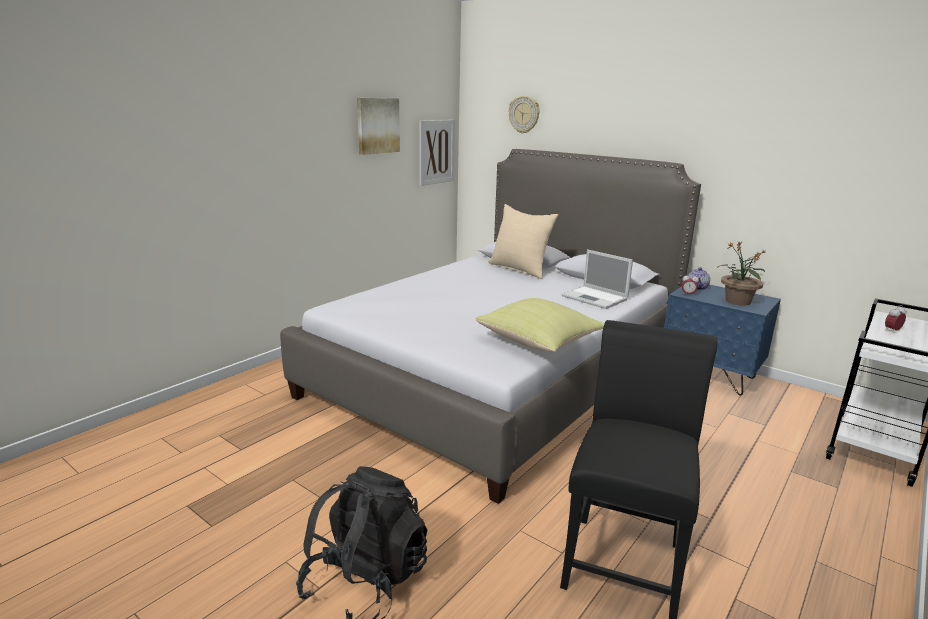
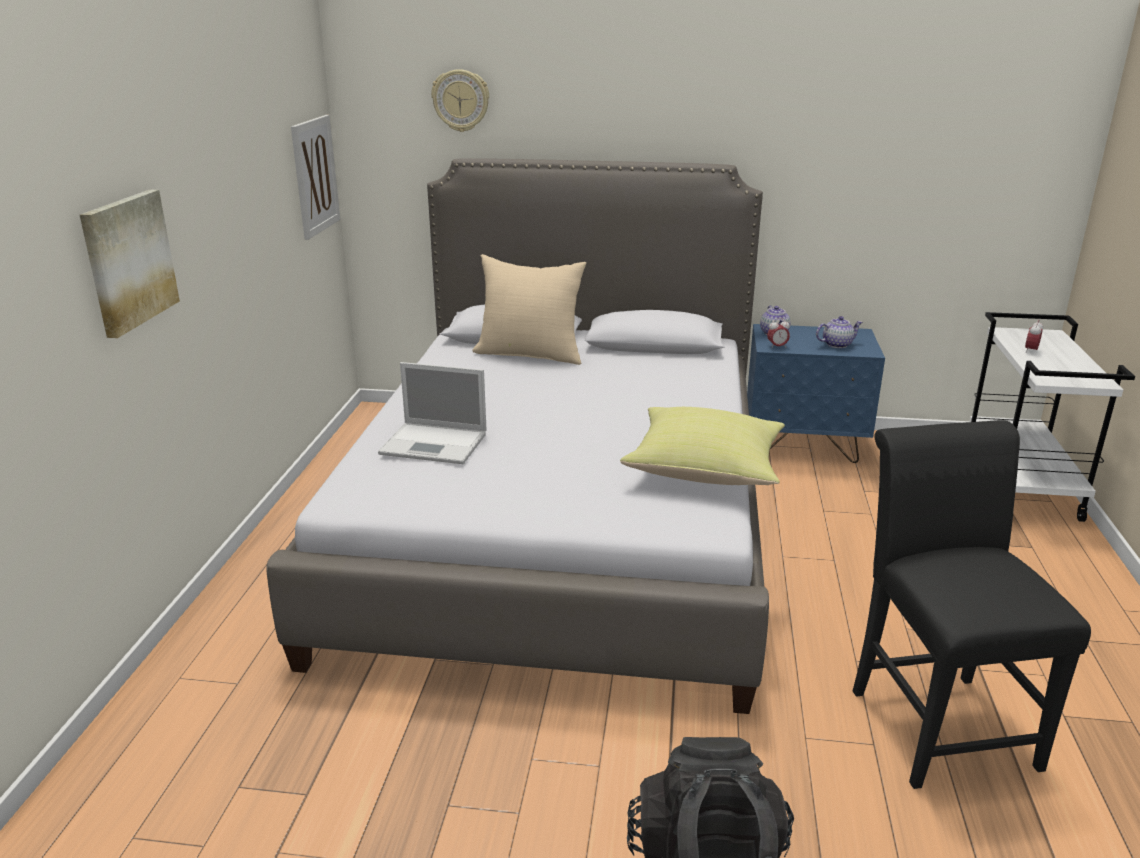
camera: 30 degrees left, 5 degrees up
picture [357,98,400,155] -> picture moved to [80,190,180,338]
laptop [562,249,633,309] -> laptop moved to [378,362,487,464]
potted plant [718,241,765,305] -> teapot [816,316,863,348]

